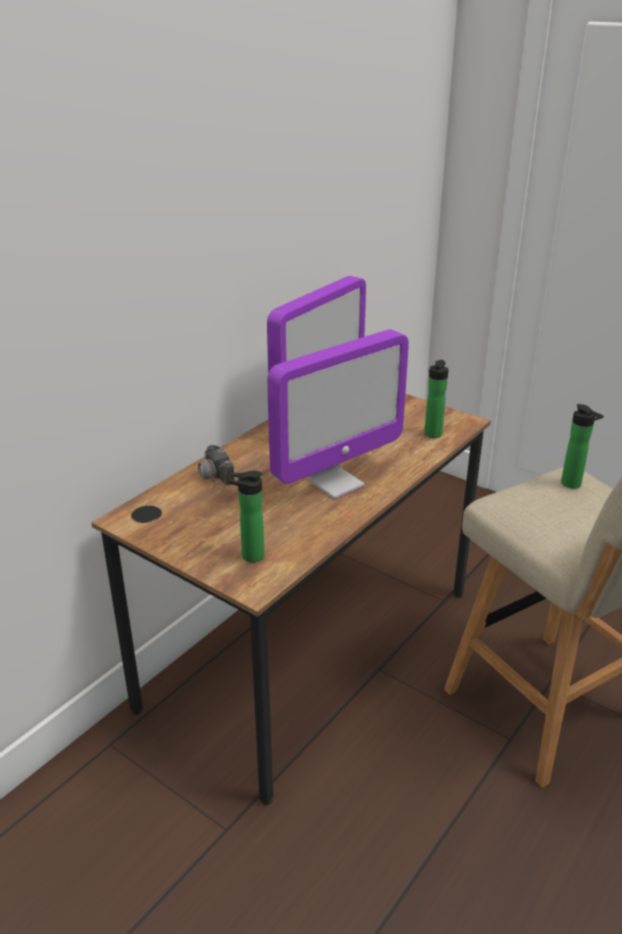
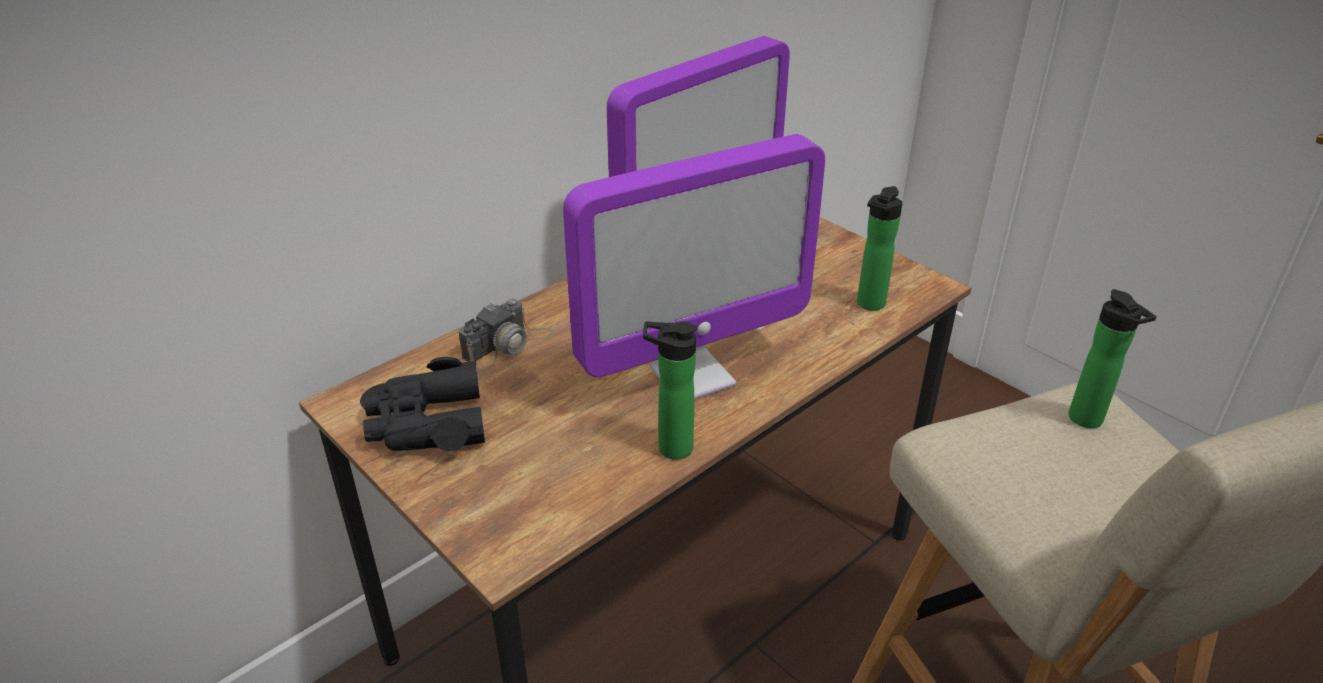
camera: 10 degrees right, 5 degrees up
camera [197,445,235,495] -> camera turned 120 degrees counterclockwise [459,299,554,371]
bottle [228,470,265,563] -> bottle moved to [643,321,698,460]
none -> black binoculars [363,357,485,451]

